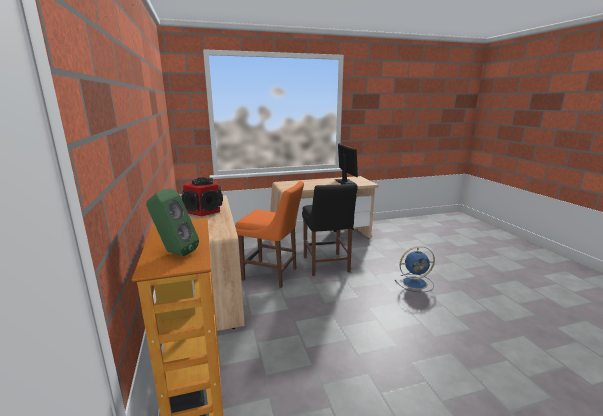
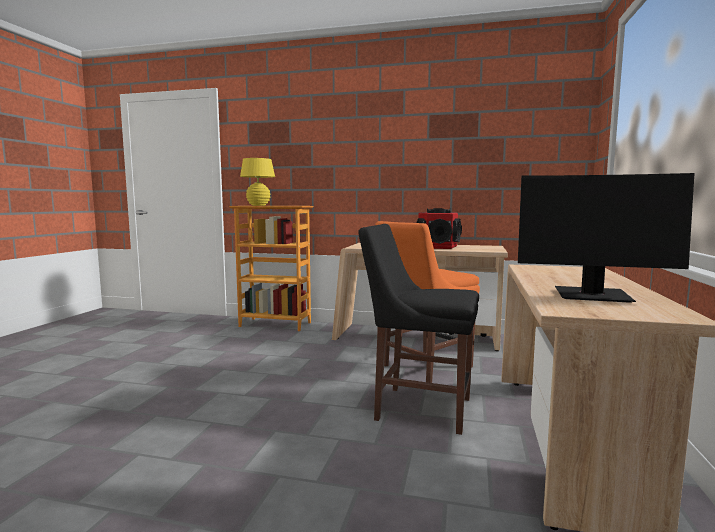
camera: 120 degrees right, 10 degrees down
green speaker [146,188,199,256] -> yellow table lamp [240,158,275,206]
blue fan [395,246,435,292] -> none

